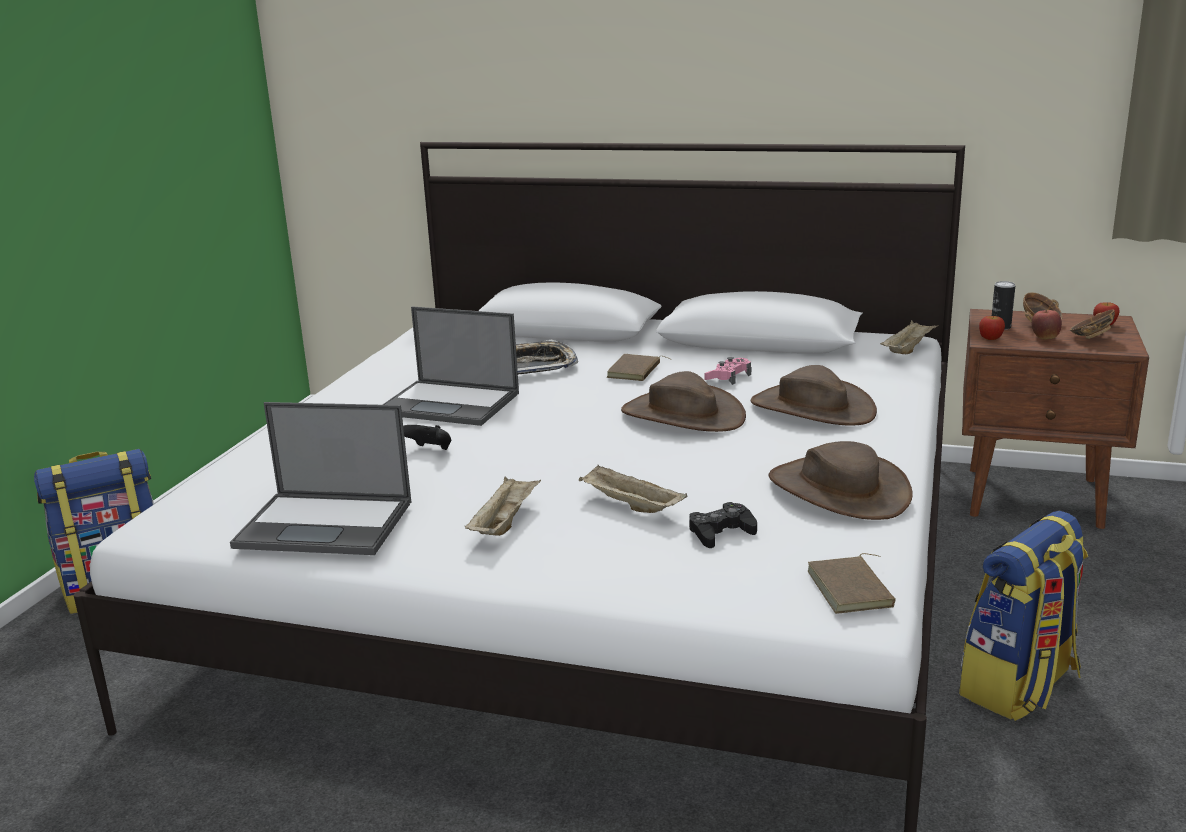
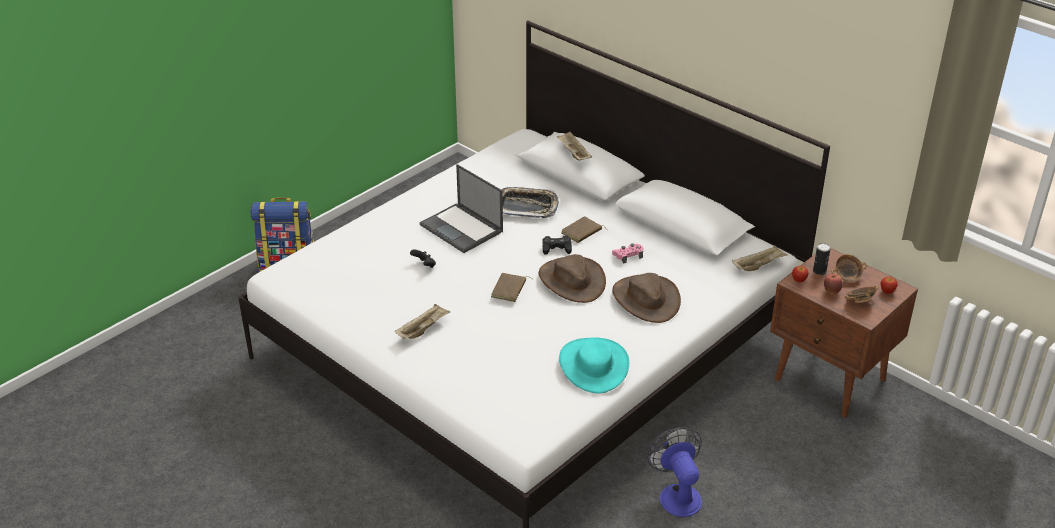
camera: 25 degrees right, 15 degrees up
laptop [230,402,411,555] -> none
beige tray [579,465,687,513] -> beige tray moved to [557,132,592,160]
black game controller [689,502,757,548] -> black game controller moved to [542,236,572,255]
brown hat [769,441,913,520] -> turquoise hat [559,337,629,393]
brown book [808,553,896,614] -> brown book moved to [491,273,534,302]
backpack [959,511,1088,721] -> fan [647,427,702,517]

